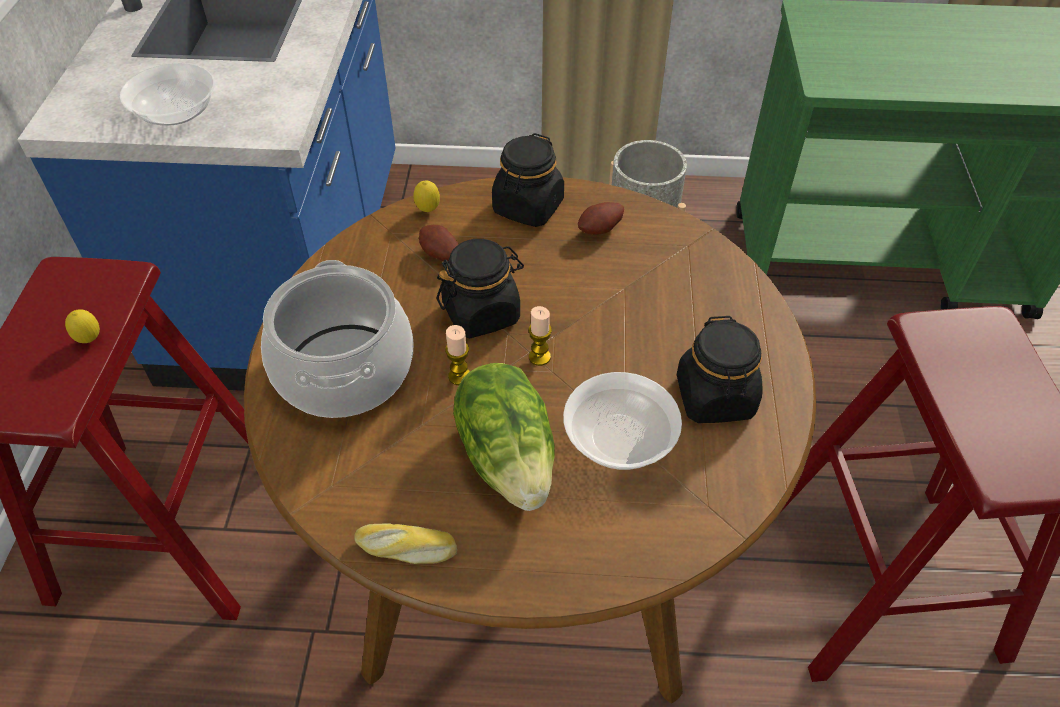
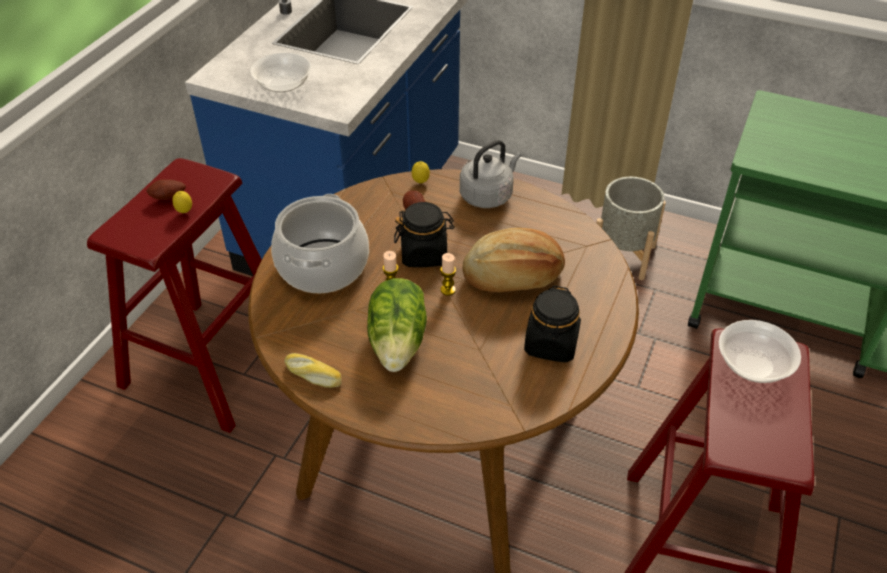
camera: 20 degrees right, 5 degrees down
black jar [492,133,564,227] -> grey kettle [460,140,521,208]
bowl [563,372,682,470] -> bowl moved to [719,320,801,383]
potato [578,202,624,235] -> potato moved to [147,179,186,200]
none -> bread [462,228,565,292]

